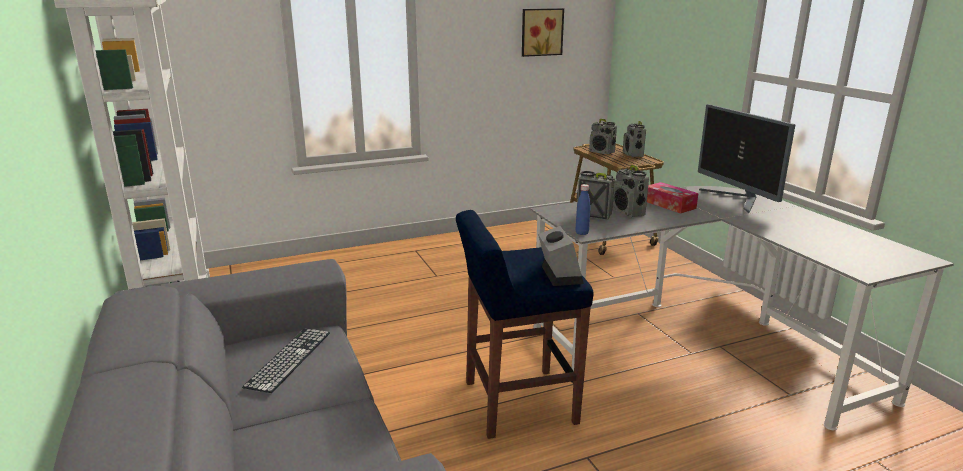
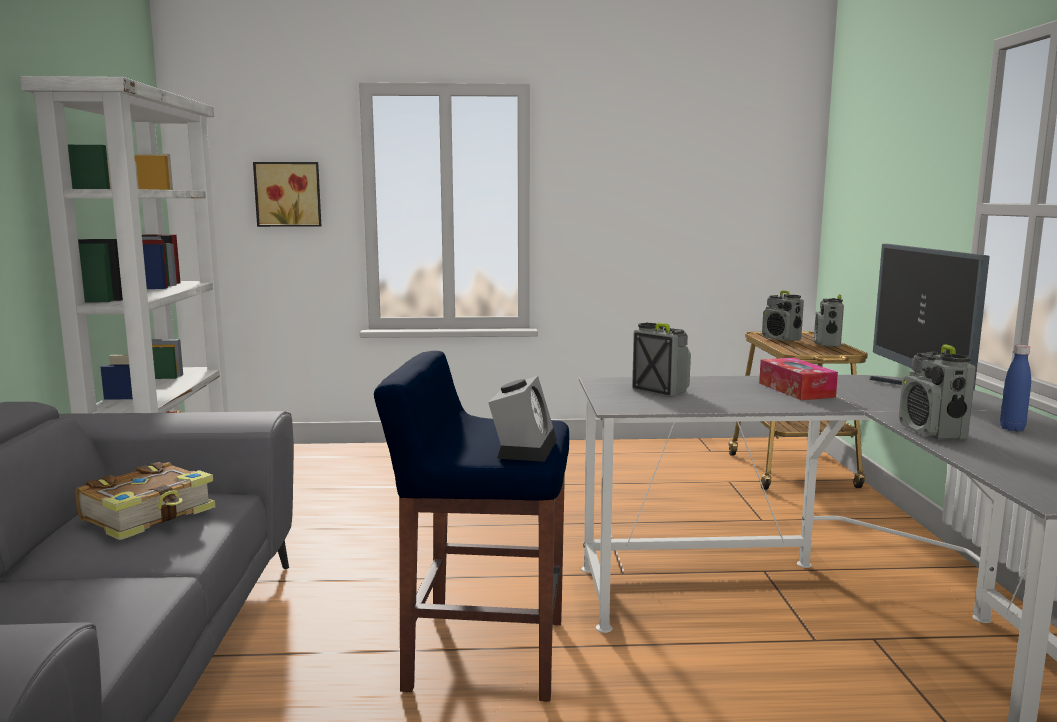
camera: 20 degrees right, 10 degrees down
keyboard [242,329,330,393] -> book [76,462,215,540]
picture [522,8,564,57] -> picture moved to [253,162,321,227]
blue bottle [576,184,590,235] -> blue bottle moved to [1000,345,1031,431]
radio [613,165,649,217] -> radio moved to [899,345,976,440]

